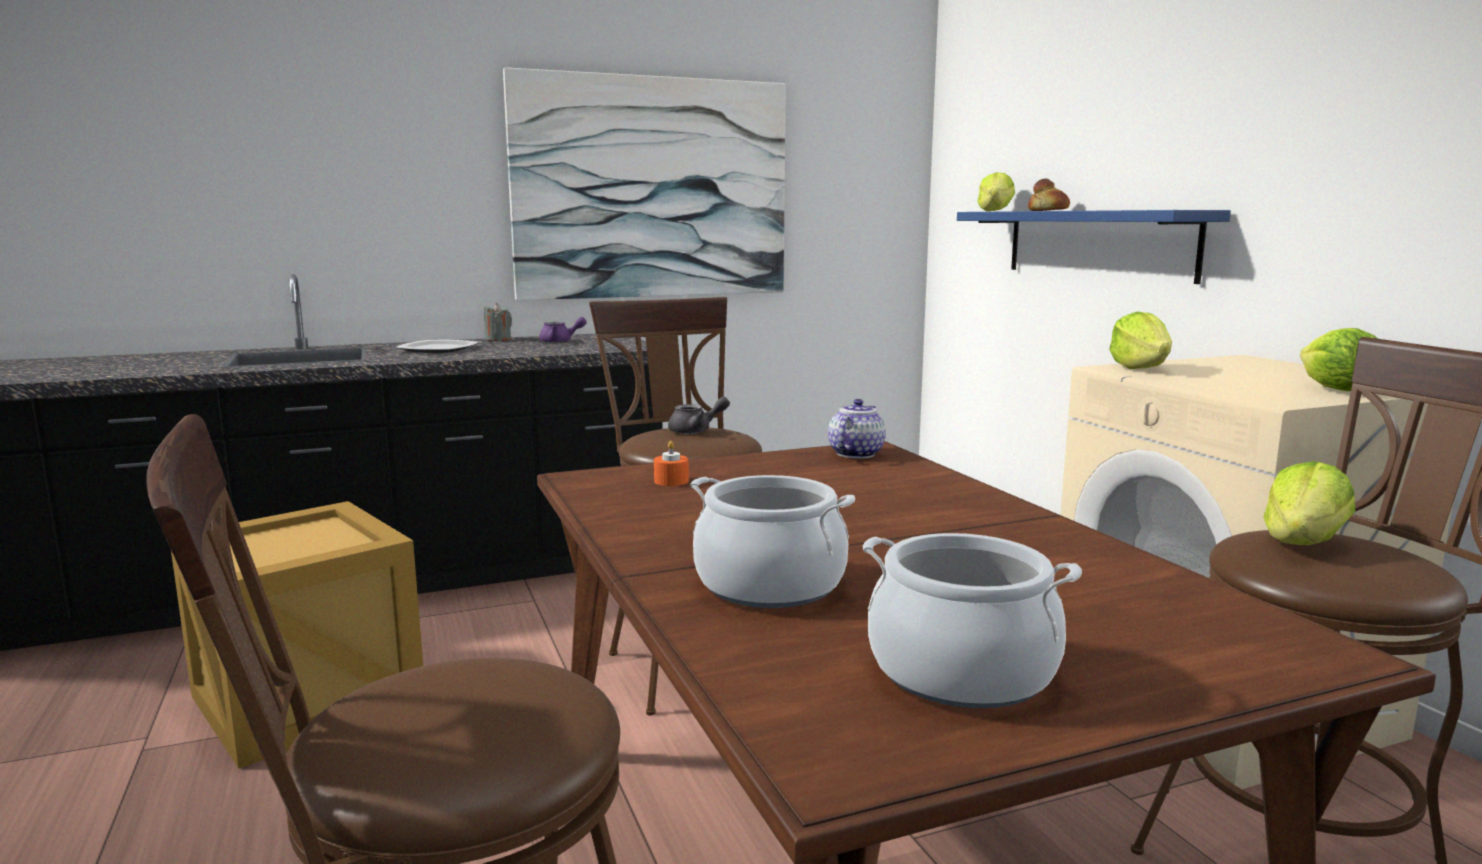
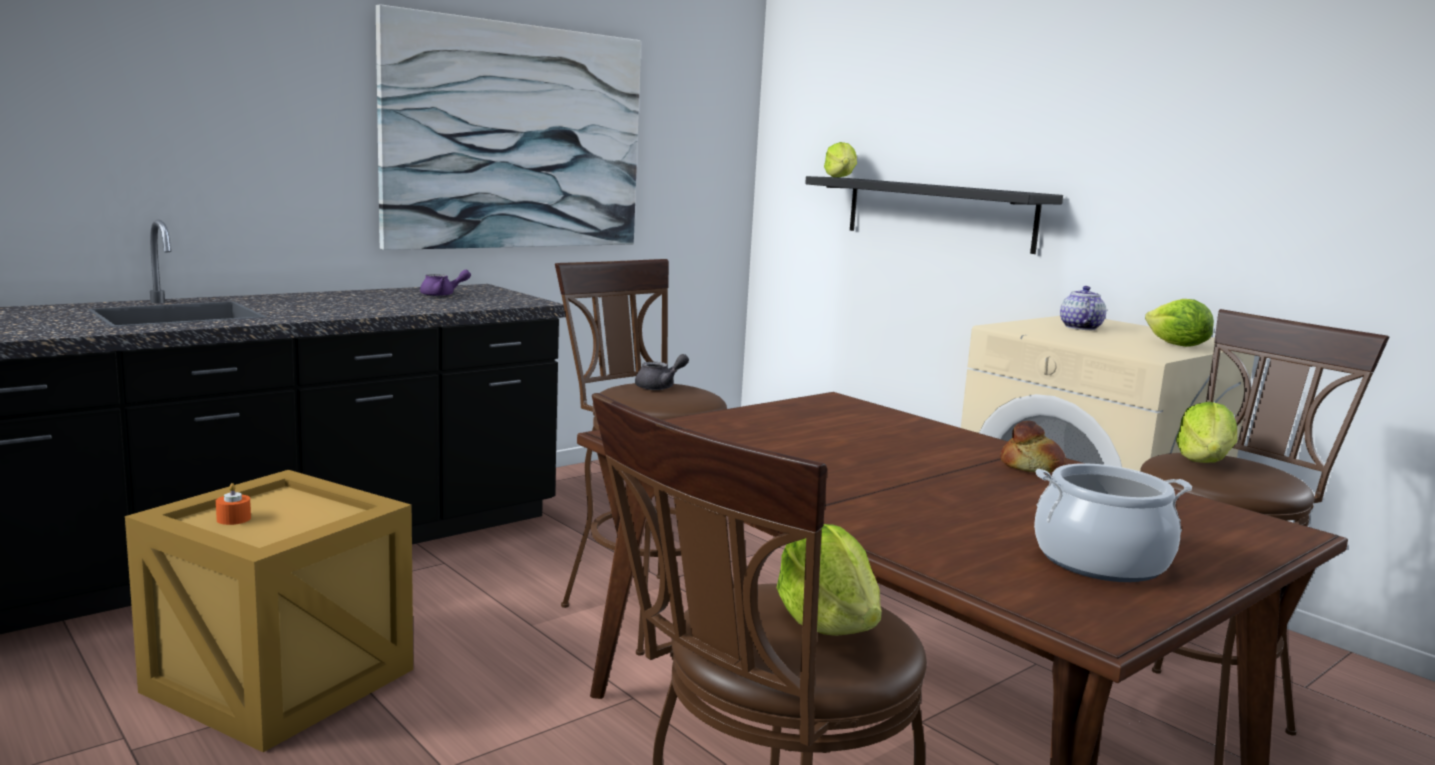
camera: 20 degrees left, 0 degrees up
plate [396,340,479,353] -> none
grey candle [484,303,512,341] -> none
orange candle [654,441,689,486] -> orange candle moved to [216,483,251,525]
cooking pot [690,475,855,608] -> none
teapot [828,399,886,459] -> teapot moved to [1060,286,1106,330]
blue shelf [957,210,1231,284] -> black shelf [805,176,1063,254]
bread [1028,179,1070,211] -> bread moved to [1000,421,1066,473]
lettuce [1109,312,1172,369] -> lettuce moved to [776,524,882,636]

